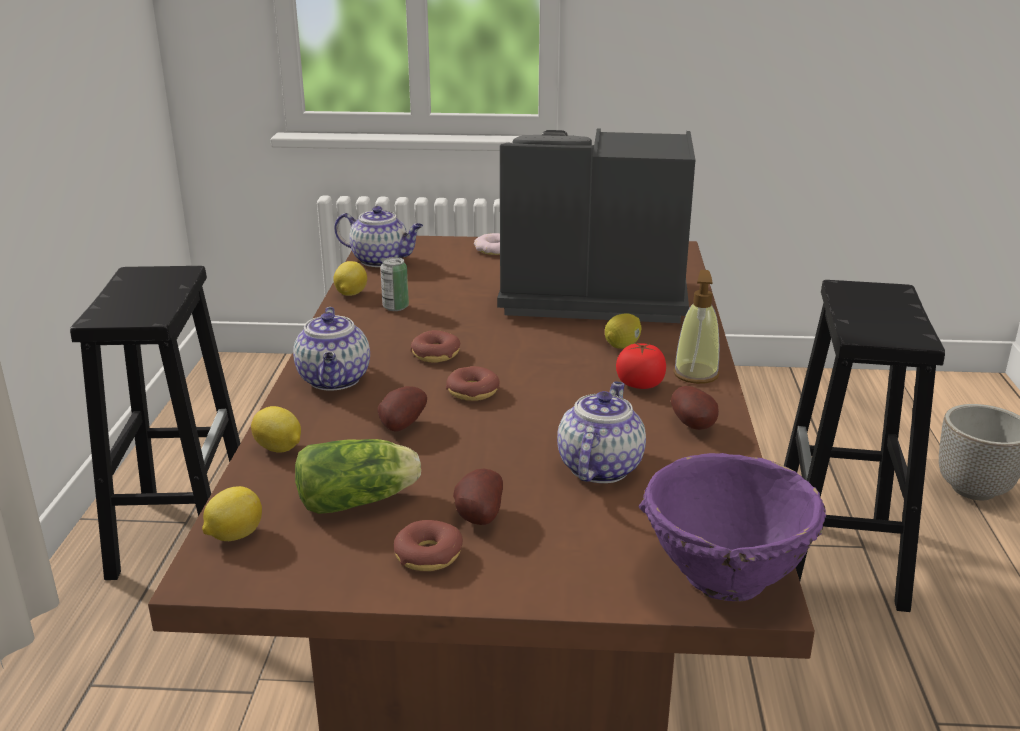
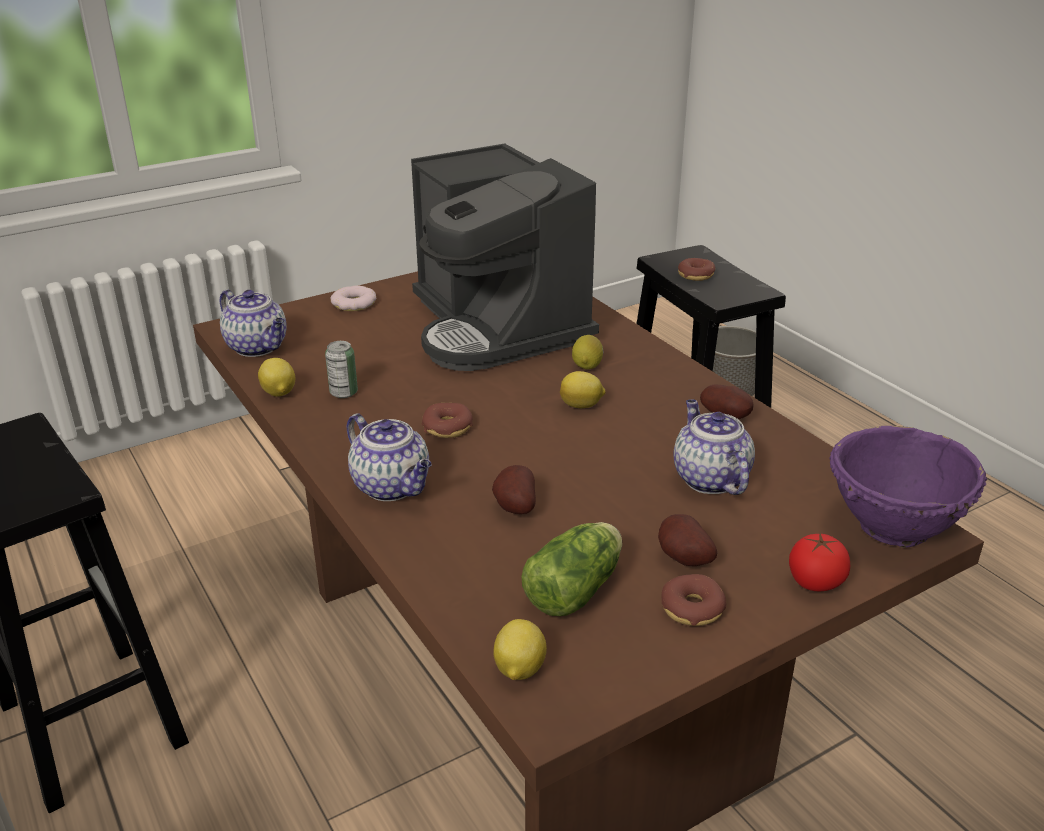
camera: 35 degrees left, 5 degrees up
lemon [251,406,301,453] -> lemon moved to [560,371,606,408]
teapot [334,206,423,267] -> teapot turned 60 degrees clockwise [220,289,287,357]
donut [446,366,500,401] -> donut moved to [678,258,715,281]
coffee machine [497,128,695,323] -> coffee machine turned 90 degrees counterclockwise [411,144,599,371]
tomato [616,343,666,389] -> tomato moved to [789,532,850,591]
soap dispenser [673,270,719,384] -> none

